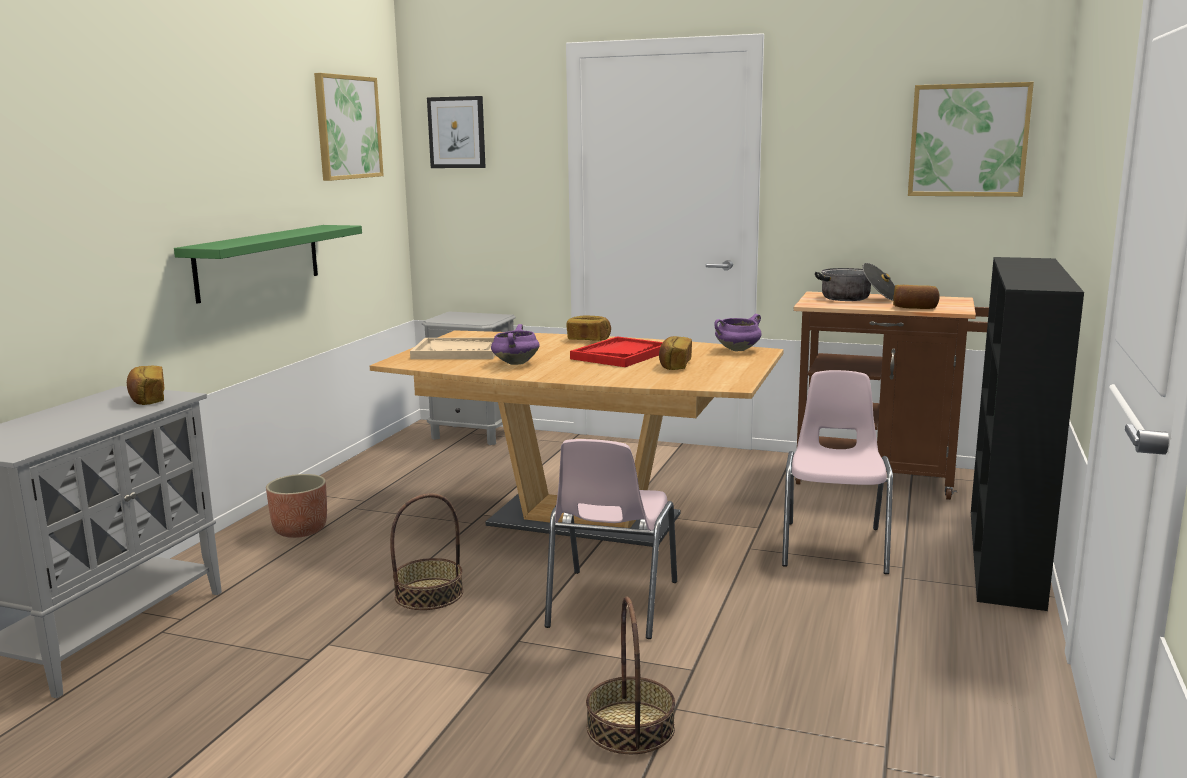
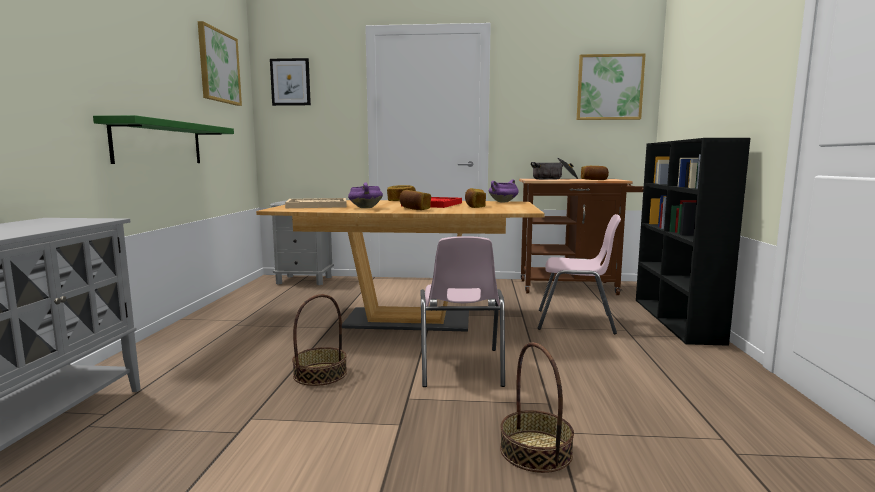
camera: 15 degrees left, 5 degrees down
bread [127,365,164,405] -> bread moved to [399,190,431,210]
planter [266,474,327,538] -> none
pink chair [782,370,893,574] -> pink chair turned 105 degrees clockwise [537,214,621,334]

